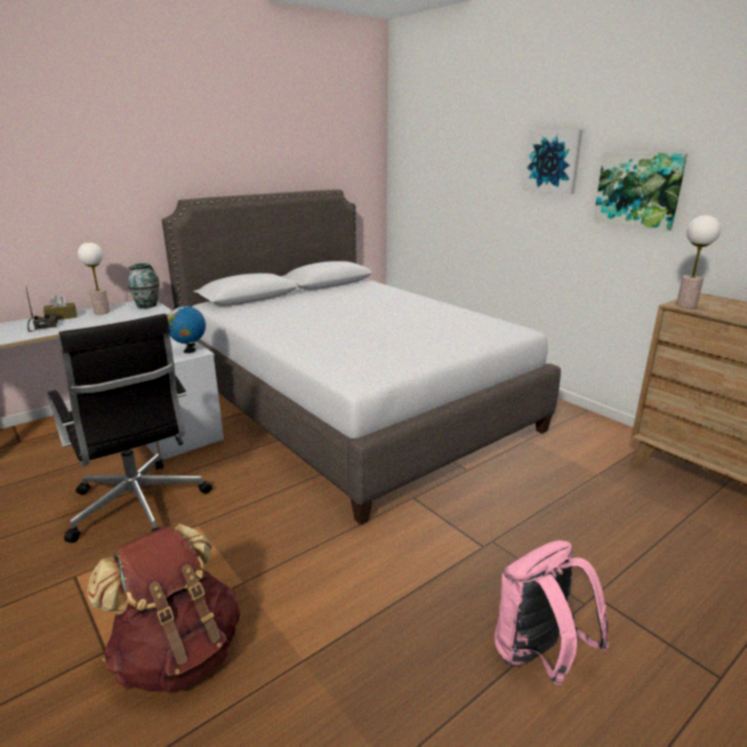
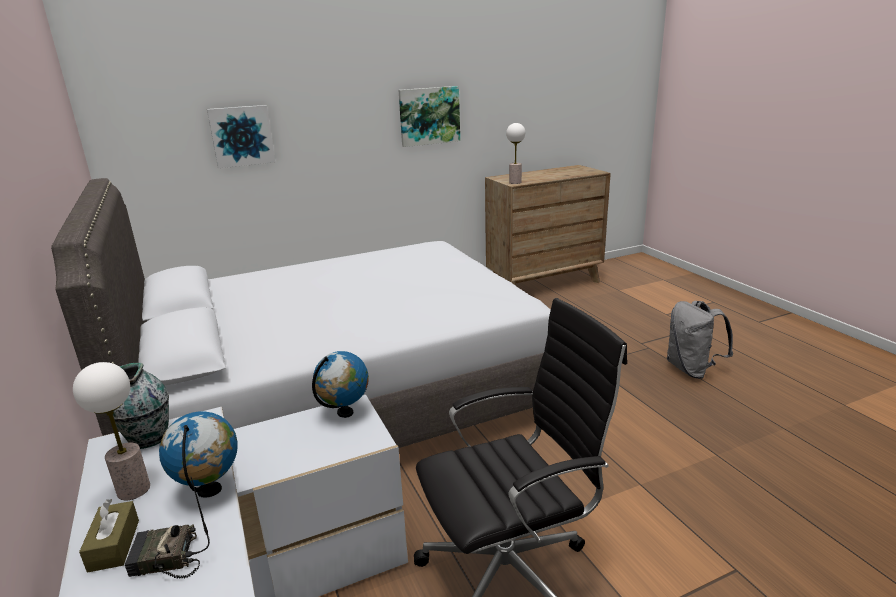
camera: 75 degrees left, 0 degrees up
brown backpack [87,524,240,694] -> none
pink backpack [495,540,609,685] -> grey backpack [667,301,733,379]
picture [523,130,583,194] -> picture moved to [207,105,275,168]
none -> globe [159,411,238,498]

